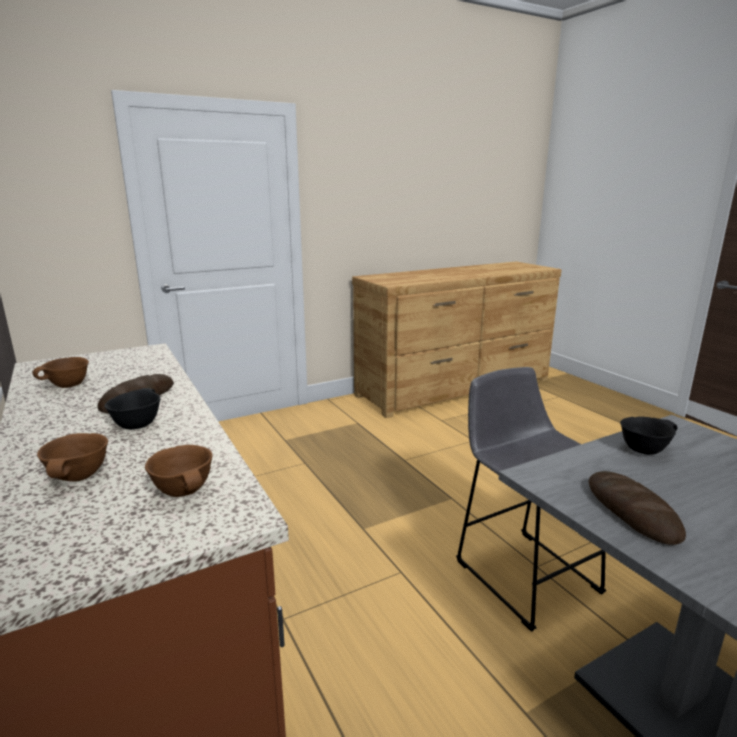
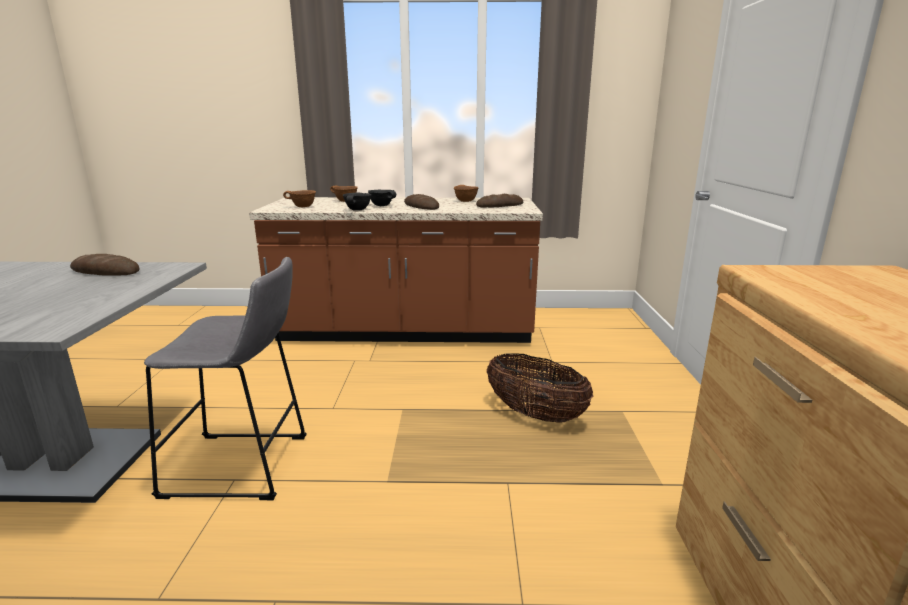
camera: 120 degrees right, 0 degrees up
black bowl [620,417,678,455] -> black bowl moved to [343,193,371,211]
none -> bread [476,194,523,207]
none -> basket [486,353,593,423]

